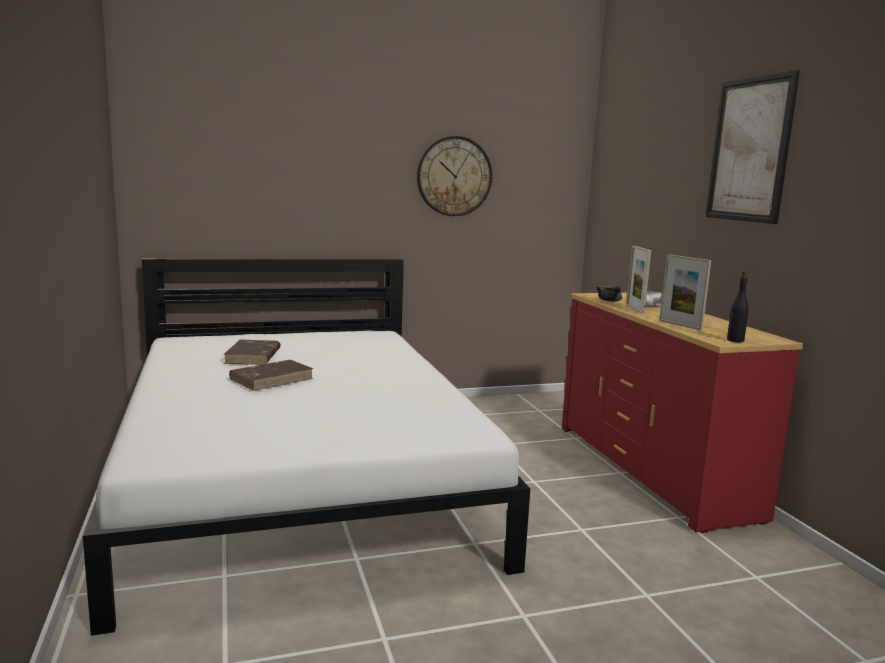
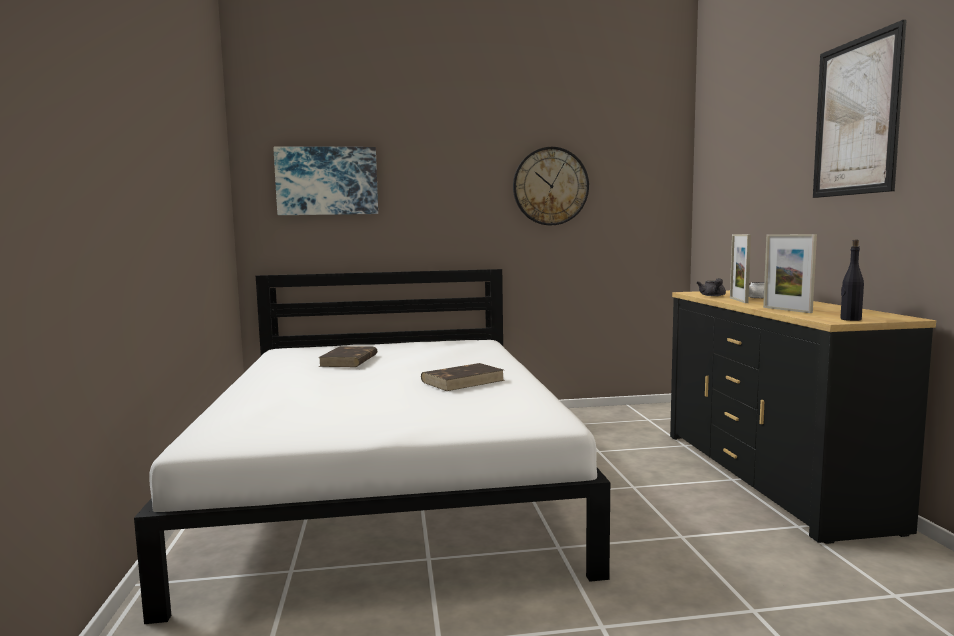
camera: 10 degrees right, 5 degrees down
brown book [229,360,313,391] -> brown book moved to [421,363,505,391]
red dresser [562,293,803,533] -> black dresser [670,290,936,544]
none -> picture [273,147,378,215]

